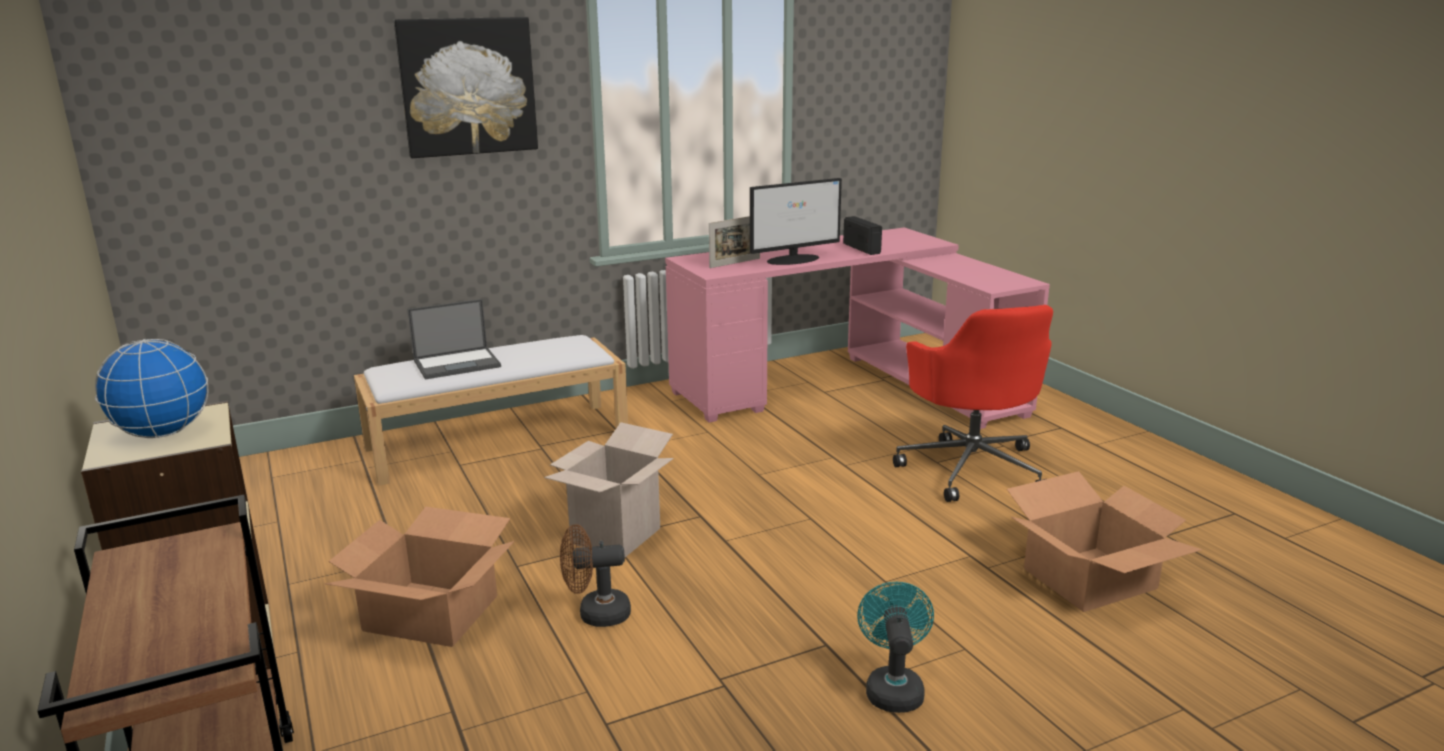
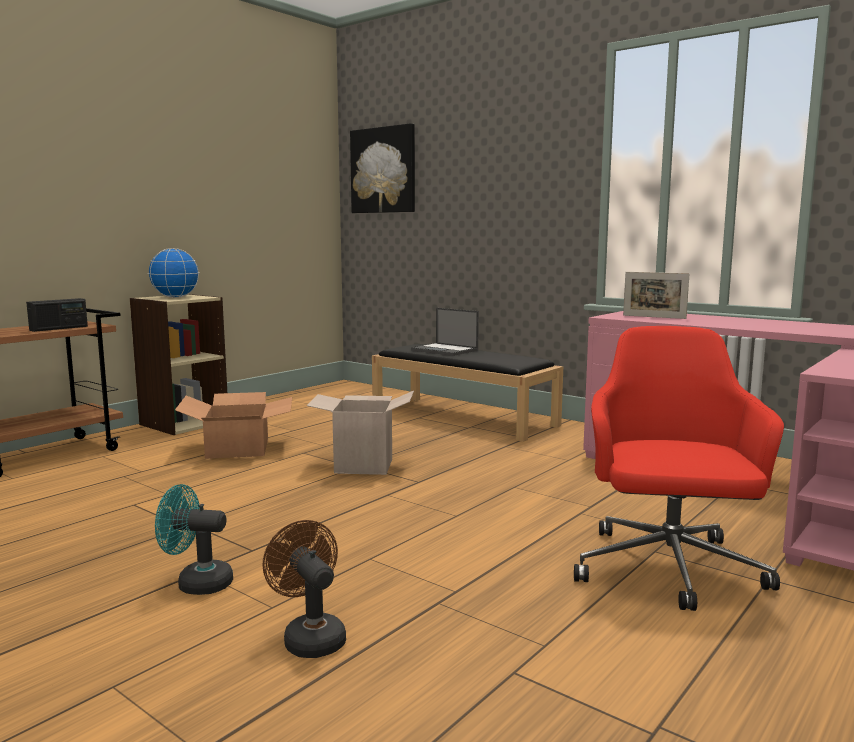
camera: 65 degrees right, 10 degrees down
white bench [354,335,628,486] -> black bench [372,344,563,442]
picture [393,17,538,158] -> picture moved to [350,123,415,213]
brown fan [560,524,631,627] -> brown fan moved to [262,520,346,658]
monitor [750,178,842,265] -> none
radio [843,216,882,255] -> radio moved to [26,298,88,332]
turquoise fan [857,582,934,713] -> turquoise fan turned 150 degrees counterclockwise [155,484,233,595]
red office chair [893,305,1053,502] -> red office chair turned 135 degrees clockwise [574,326,784,611]
cardboard box [1007,471,1202,612] -> none

